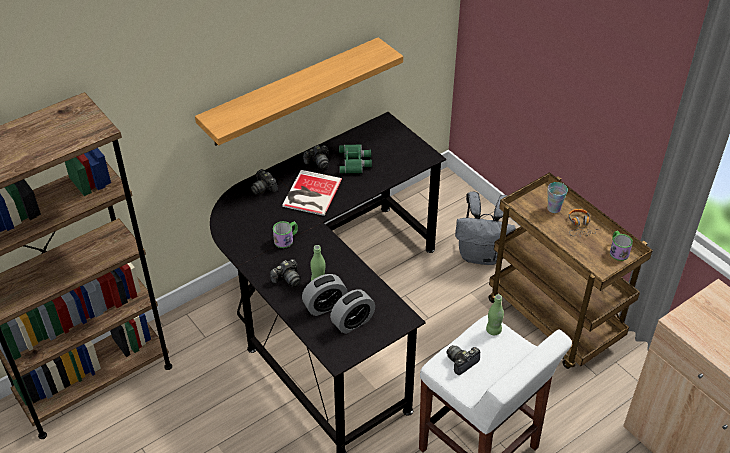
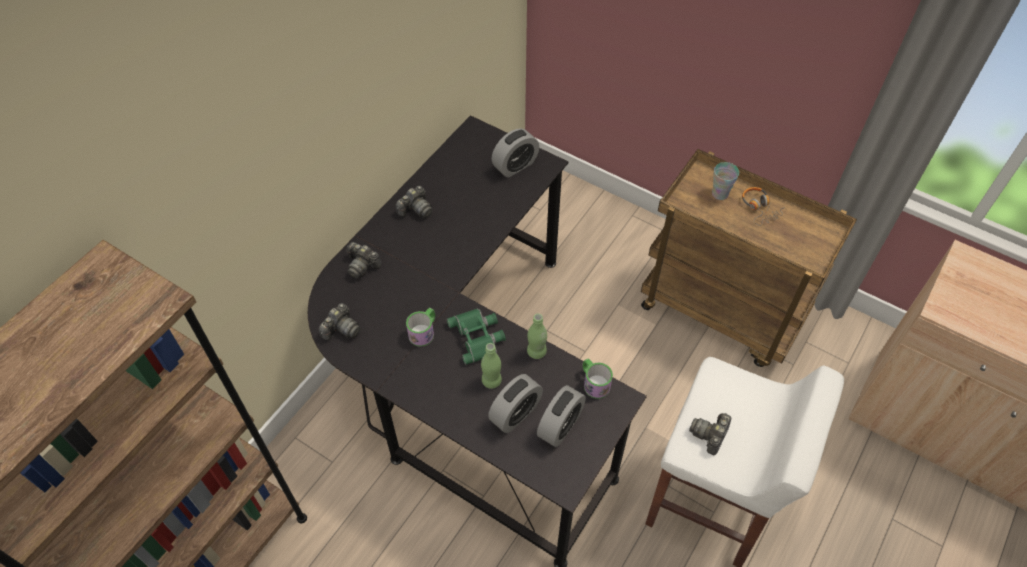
camera: 20 degrees left, 10 degrees up
shelf [195,37,403,146] -> none
camera [270,259,301,287] -> camera moved to [319,303,361,340]
book [282,170,342,216] -> none
green binoculars [339,145,372,174] -> green binoculars moved to [447,308,506,365]
grey backpack [455,192,516,265] -> none
green bottle [486,294,504,335] -> green bottle moved to [527,314,547,359]
mug [610,231,633,261] -> mug moved to [583,358,613,399]
none -> alarm clock [492,128,539,177]

